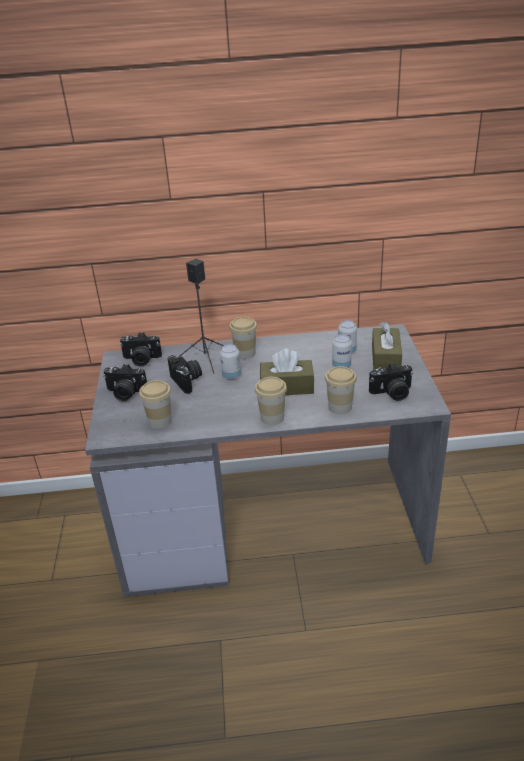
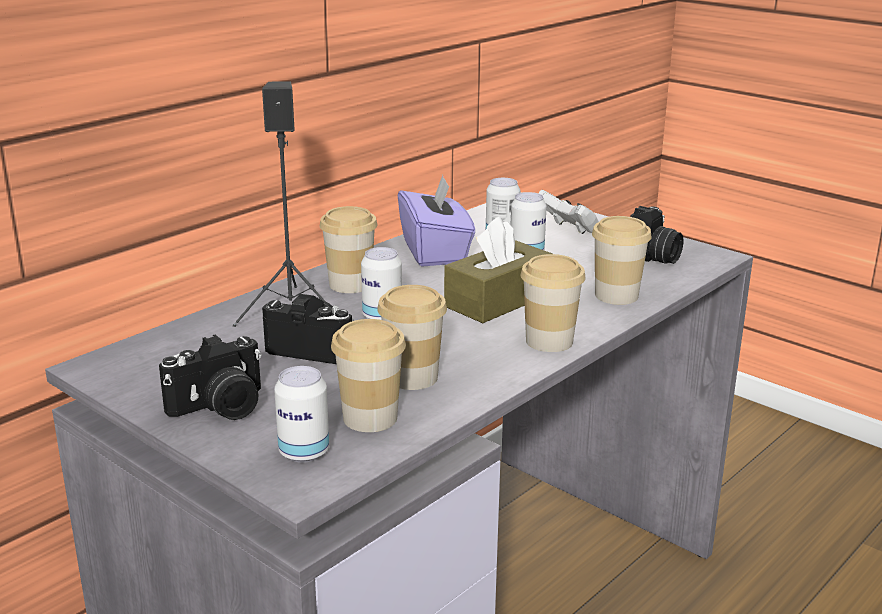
camera: 45 degrees left, 10 degrees down
camera [120,332,162,367] -> none
brown tissue box [372,321,402,370] -> white game controller [538,190,599,234]
none -> can [274,366,329,463]
none -> cup [377,285,447,390]
none -> purple tissue box [398,175,476,267]

